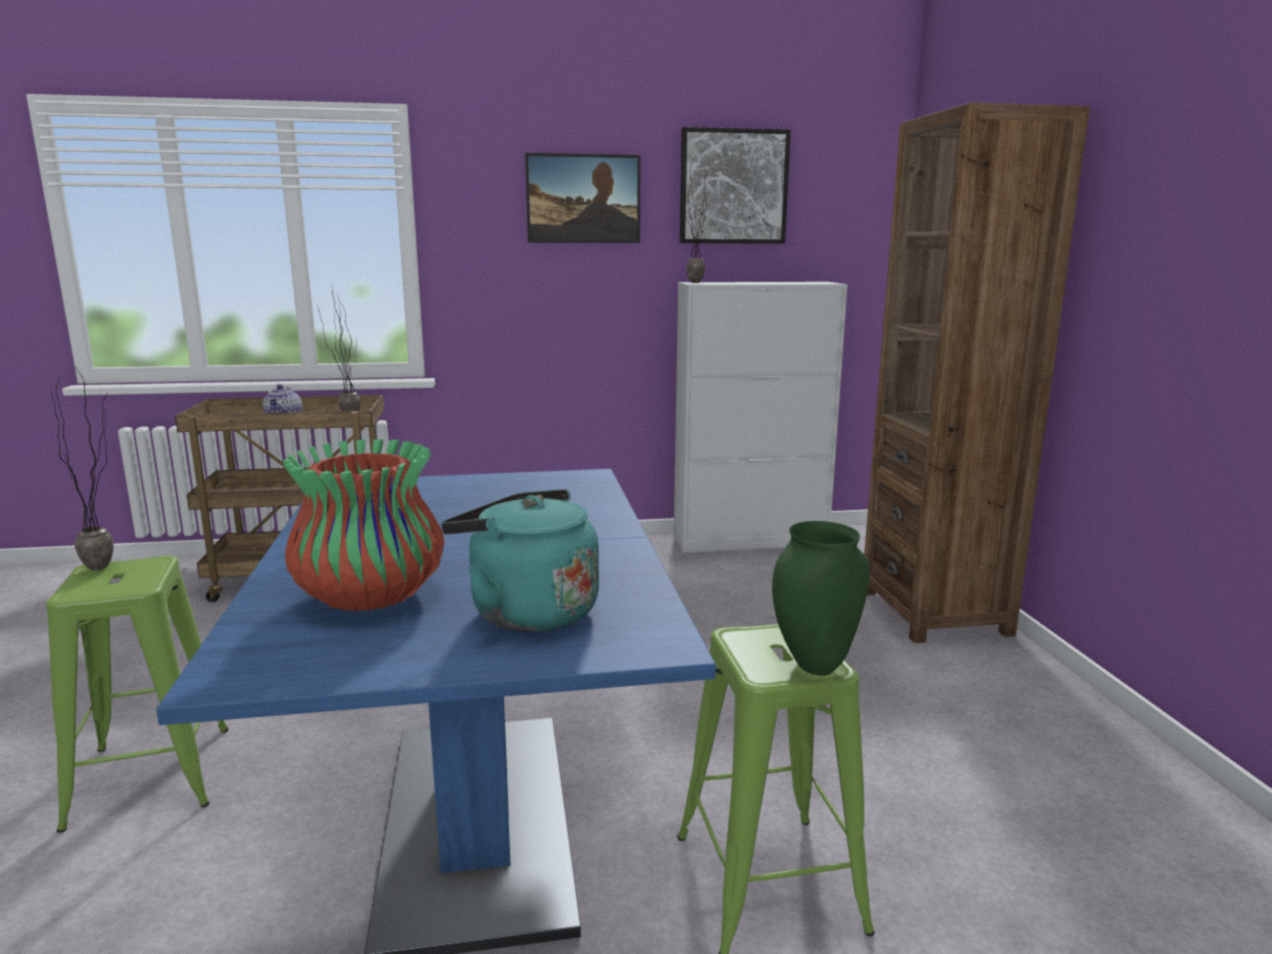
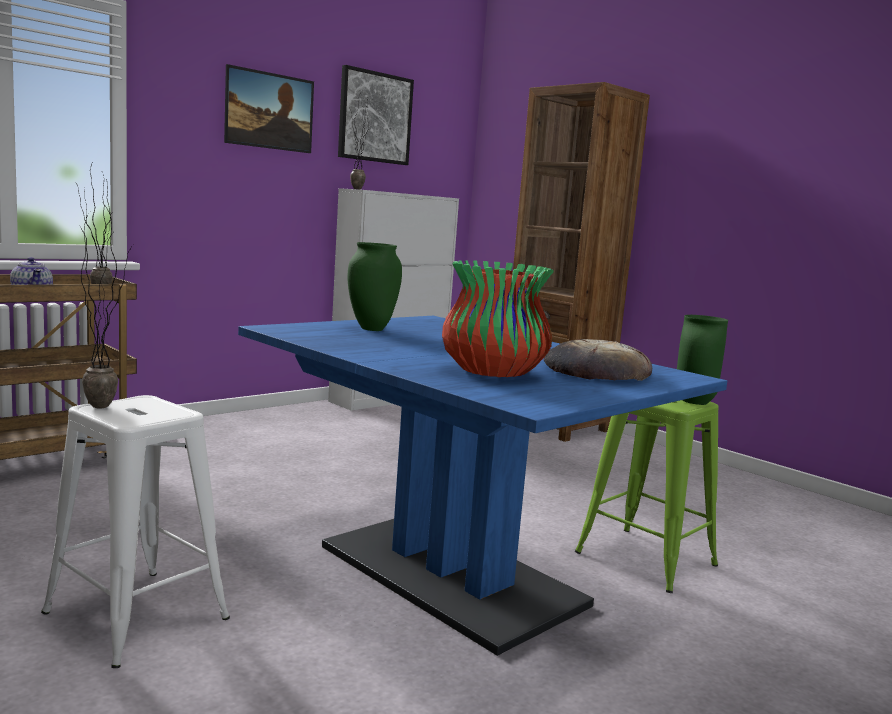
camera: 35 degrees left, 5 degrees down
green stool [46,556,229,833] -> white stool [41,395,230,668]
turquoise kettle [441,489,599,632] -> bread [544,339,652,381]
none -> green vase [347,242,402,331]

